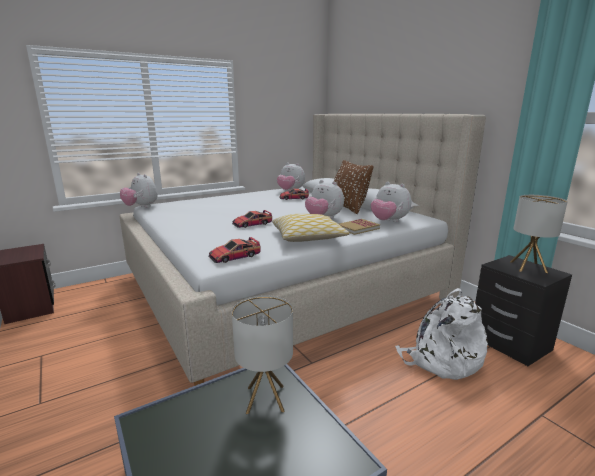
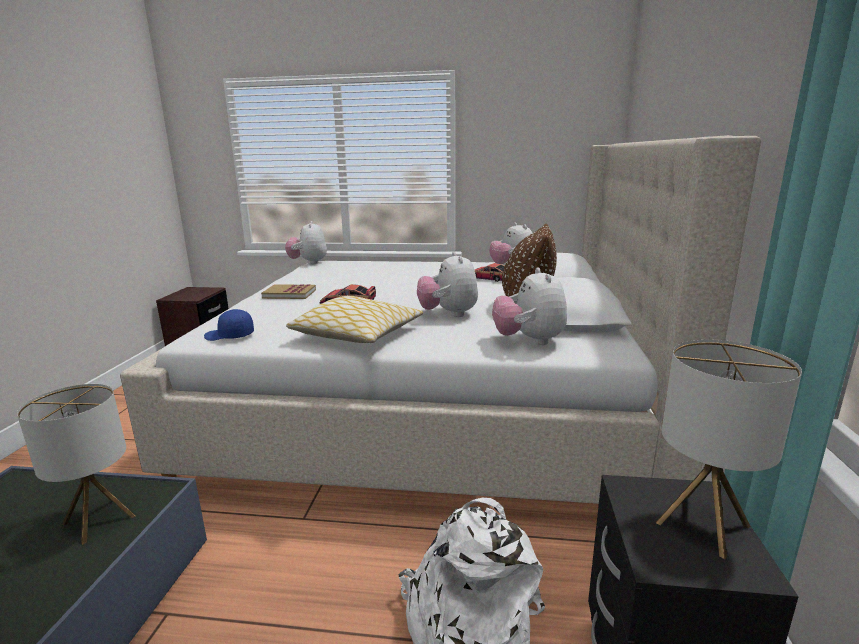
camera: 40 degrees right, 0 degrees up
toy car [209,237,260,263] -> blue cap [204,309,254,341]
book [339,219,380,235] -> book moved to [261,284,316,299]

